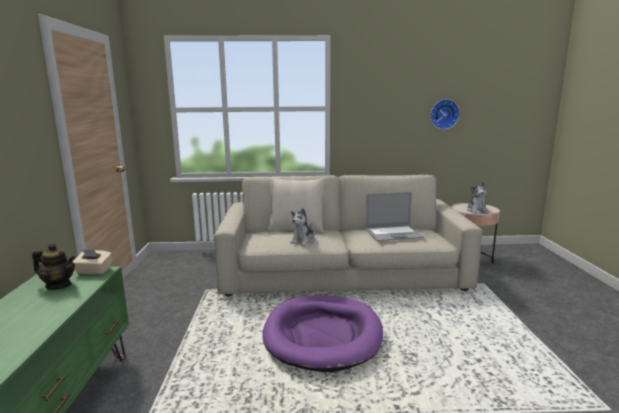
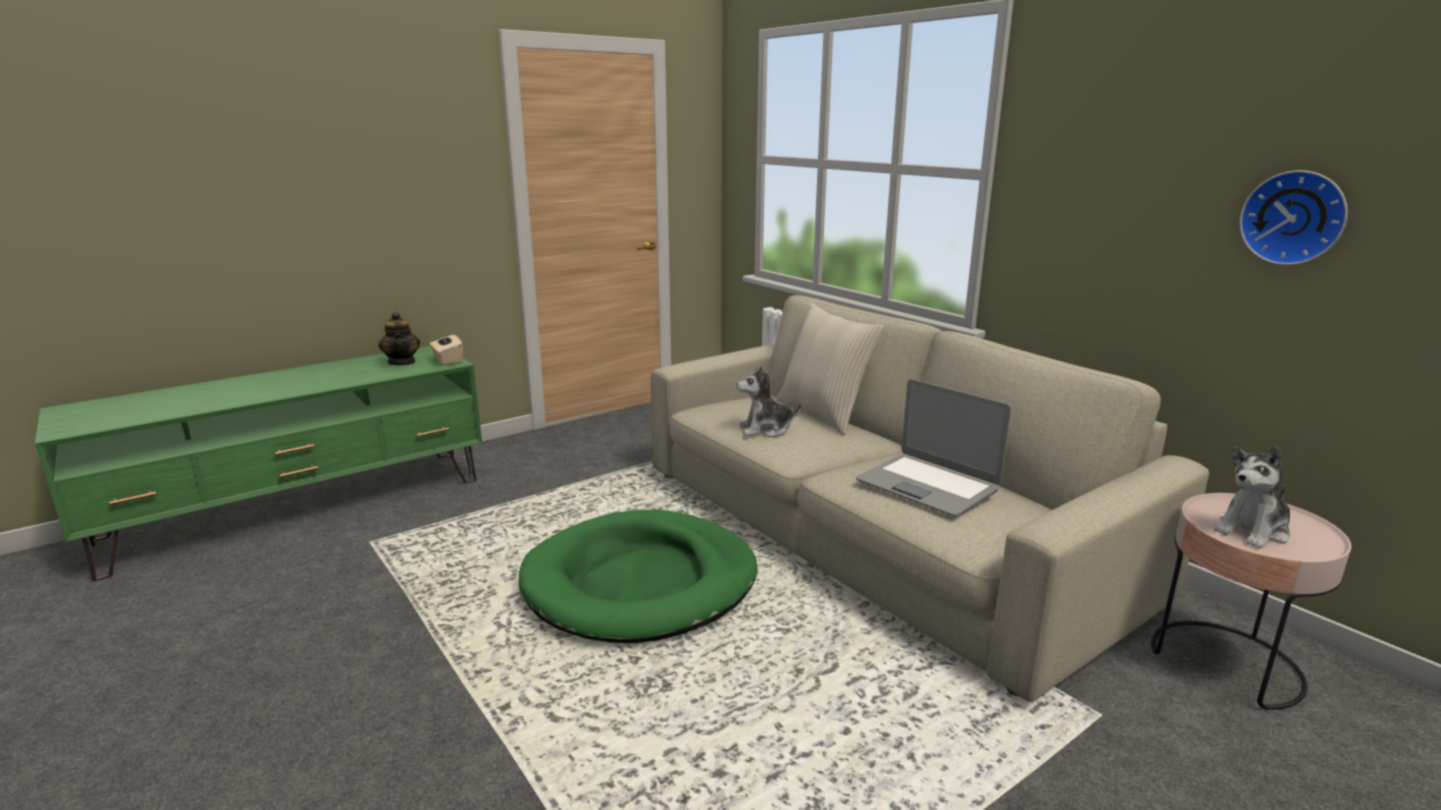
camera: 55 degrees right, 5 degrees up
purple dog bed [262,295,383,372] -> green dog bed [519,509,758,644]

